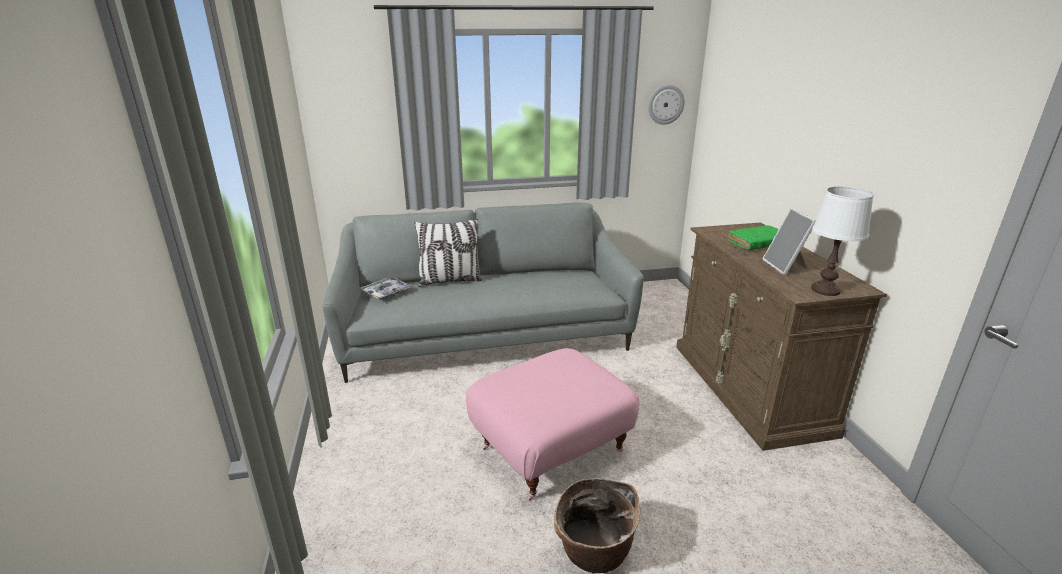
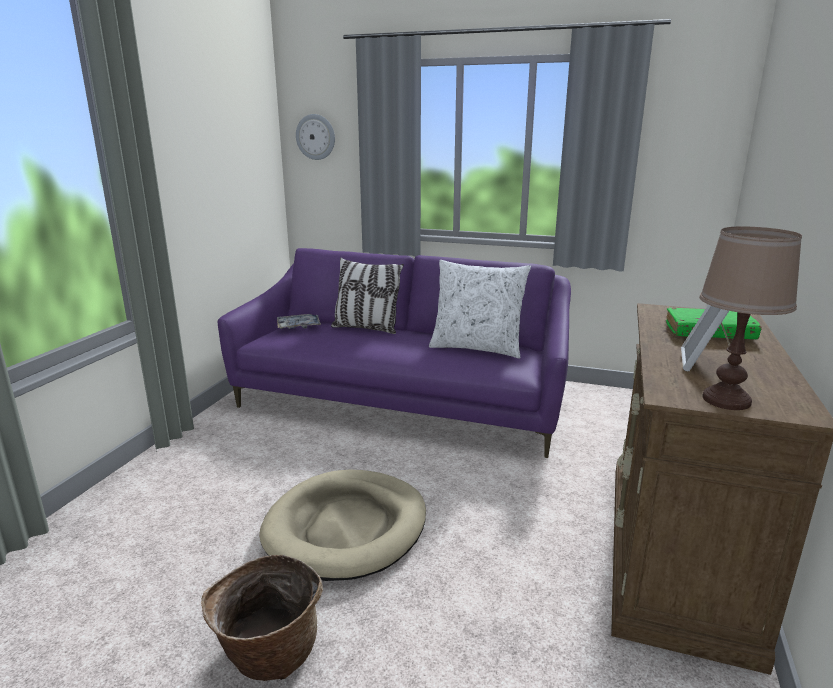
camera: 30 degrees right, 5 degrees down
grey sofa [323,202,644,383] -> purple sofa [218,248,571,458]
pink ottoman [466,348,639,501] -> beige dog bed [259,469,426,581]
wall clock [648,84,685,125] -> wall clock moved to [296,114,335,160]
white table lamp [811,187,874,296] -> brown table lamp [699,227,802,410]
none -> white pillow [429,260,531,358]

